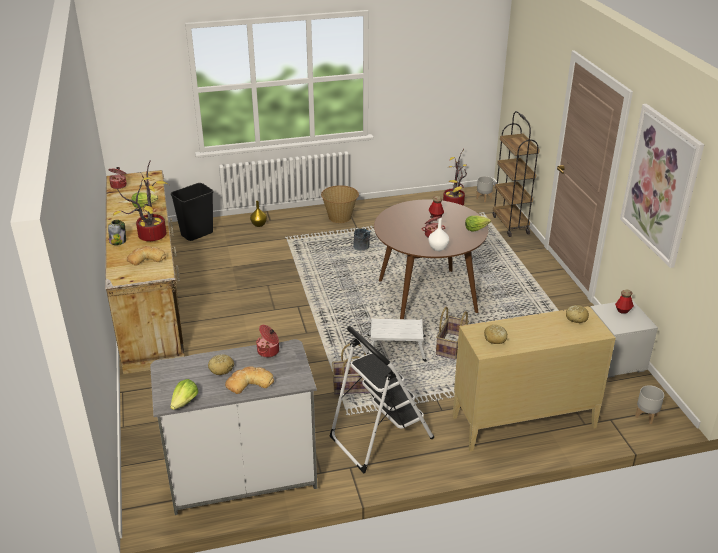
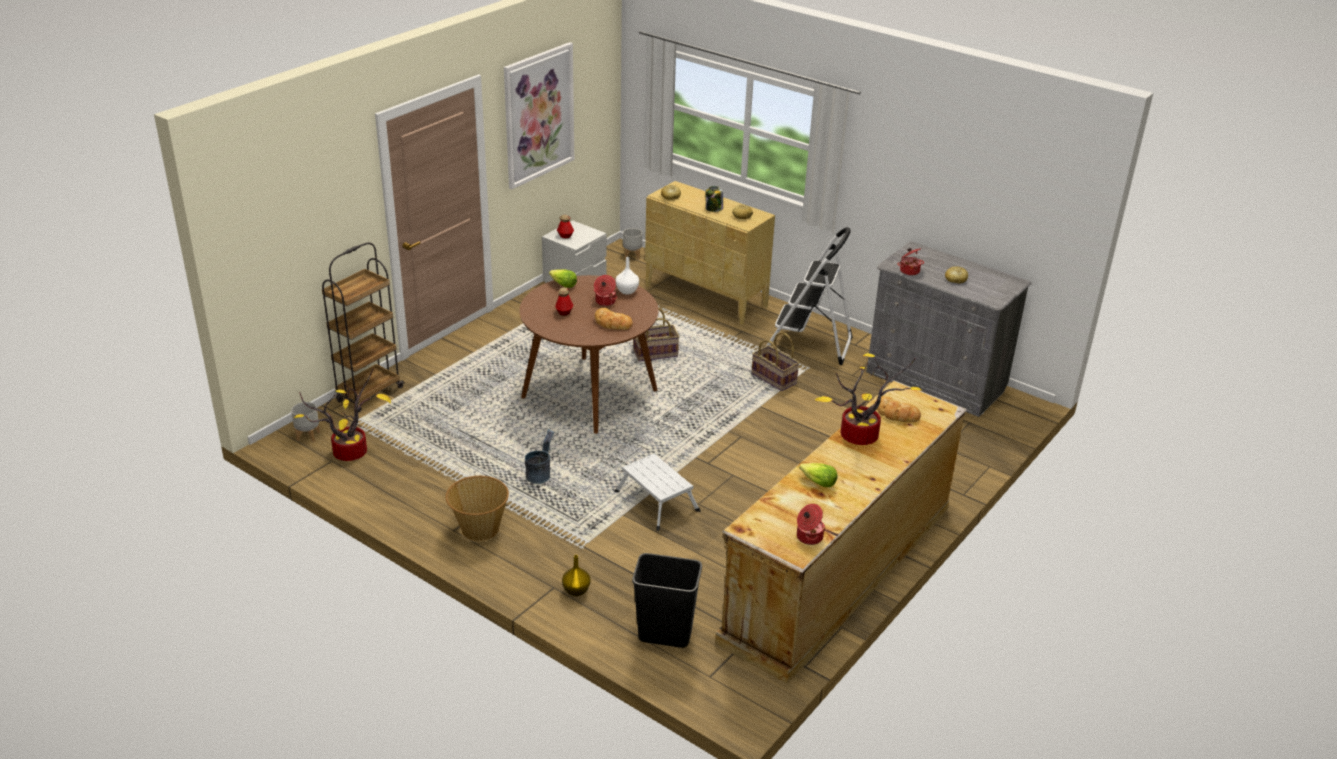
camera: 130 degrees left, 0 degrees up
jar [108,220,126,245] -> jar moved to [706,186,723,212]
lettuce [170,379,198,410] -> none
bread [225,366,274,394] -> bread moved to [595,308,633,330]
white step ladder [367,318,427,362] -> white step ladder moved to [614,453,701,531]

